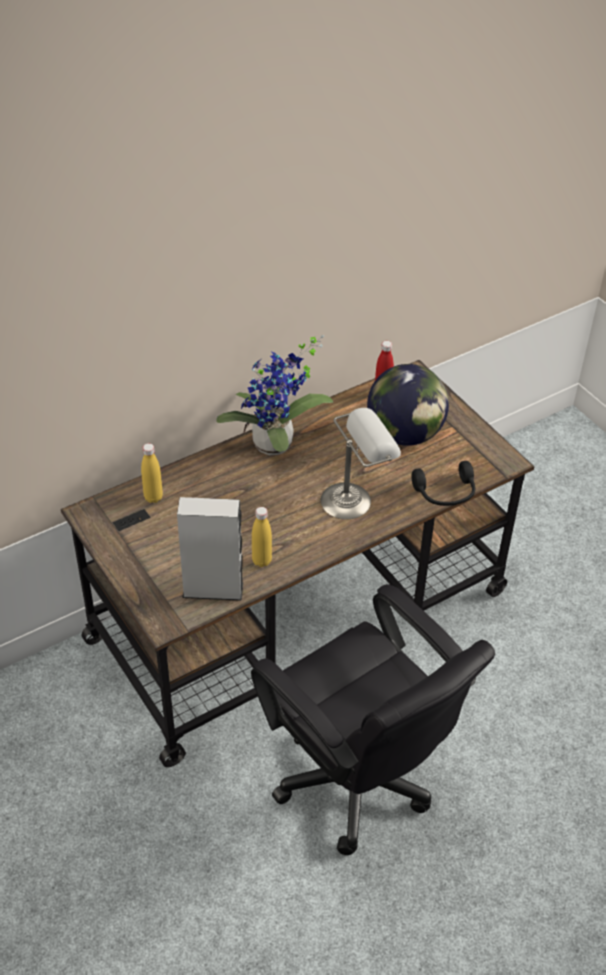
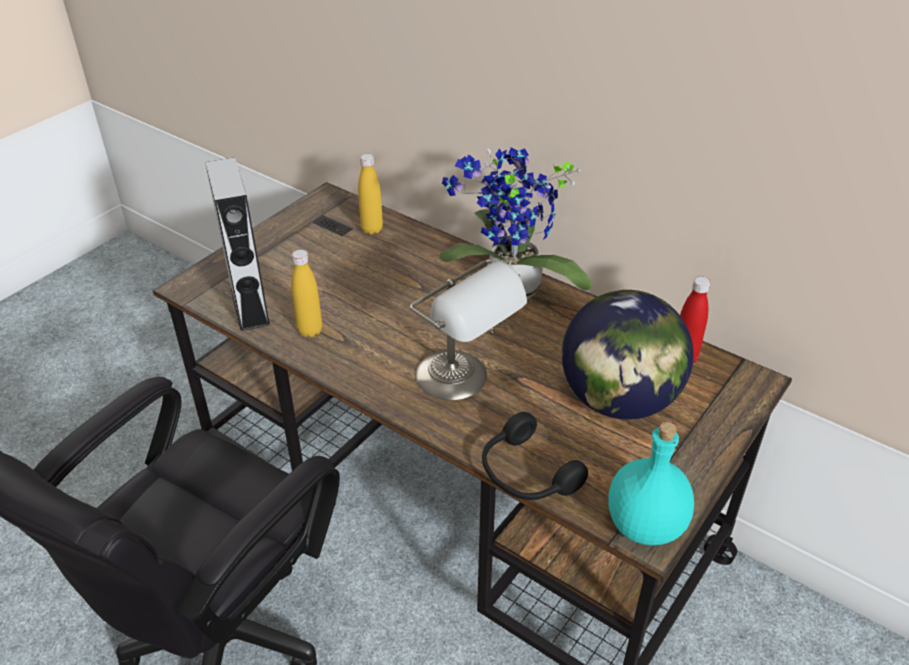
camera: 70 degrees right, 5 degrees down
none -> turquoise bottle [609,422,694,545]

